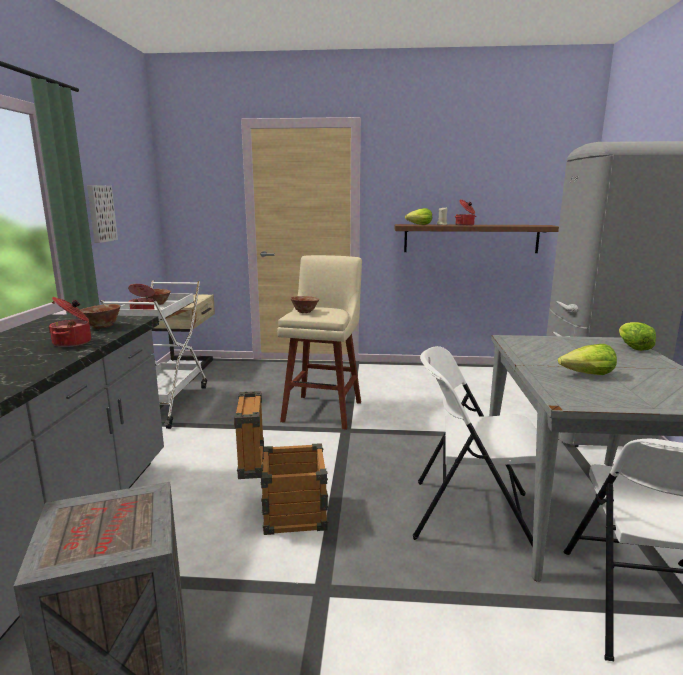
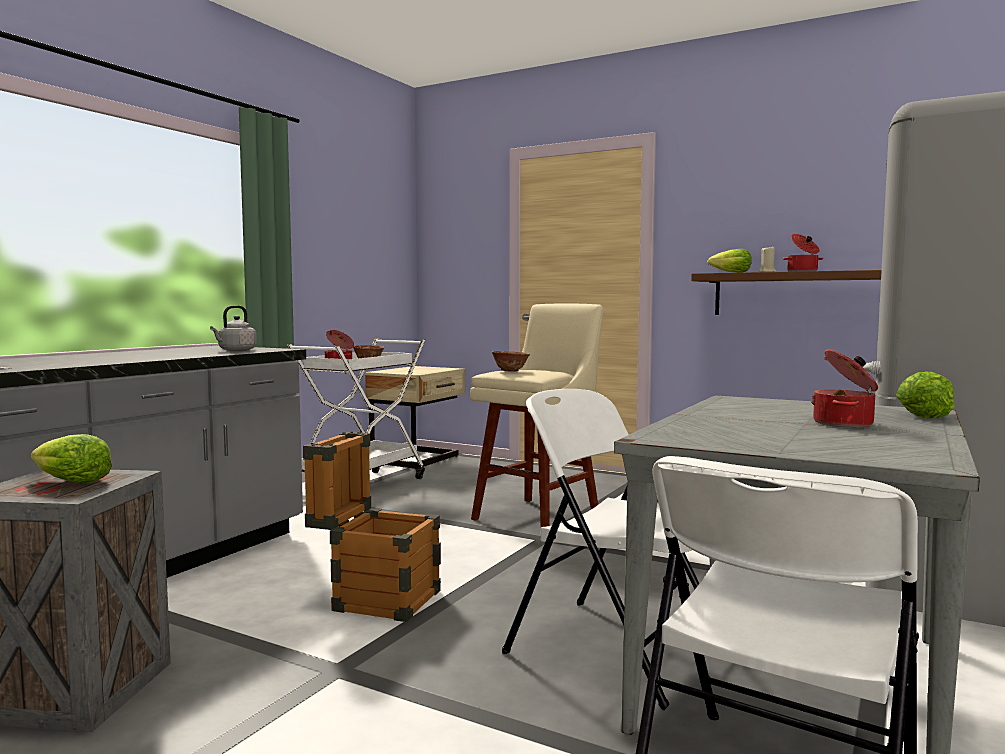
camera: 25 degrees right, 10 degrees down
cooking pot [48,297,91,347] -> cooking pot moved to [811,349,878,428]
bowl [80,304,120,329] -> grey kettle [210,305,257,351]
picture [87,185,118,243] -> none
lettuce [558,344,617,375] -> lettuce moved to [31,434,112,484]

